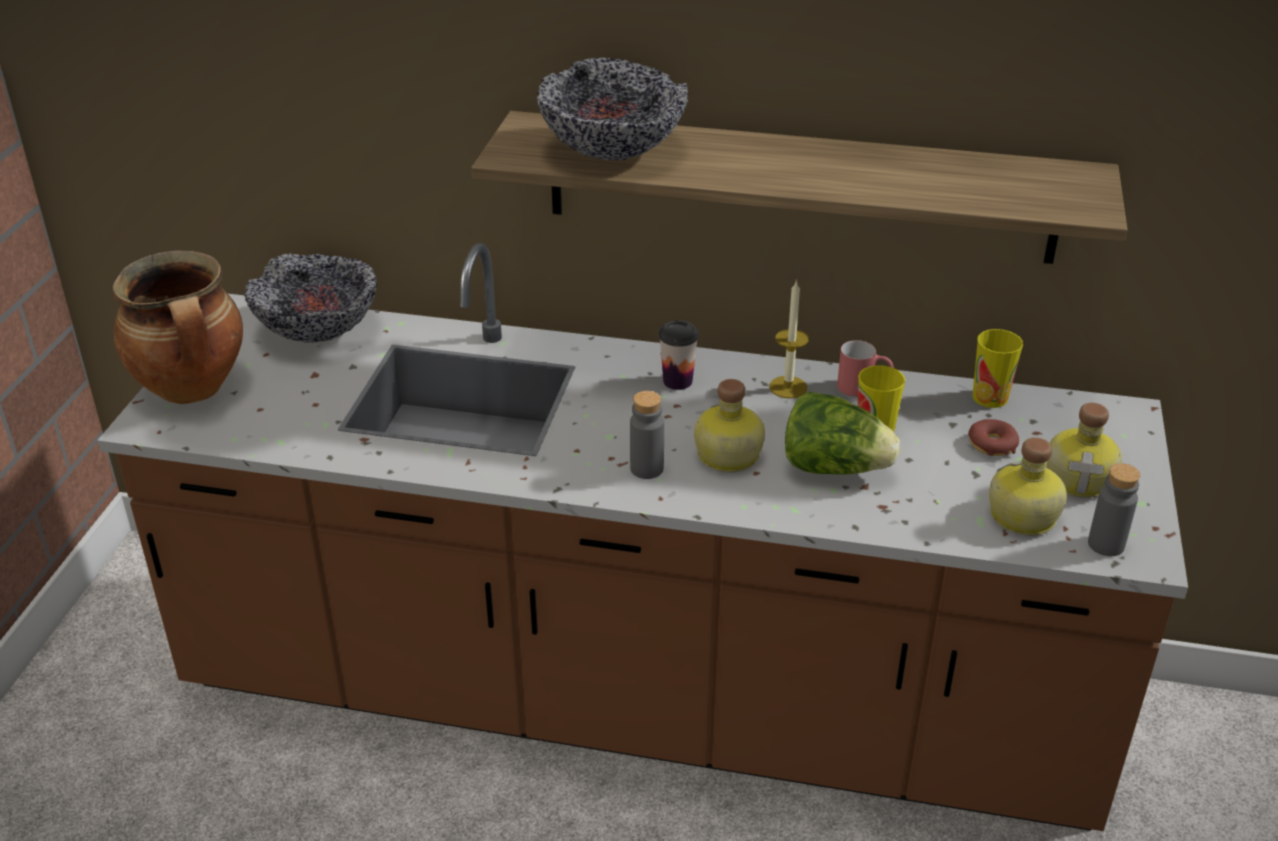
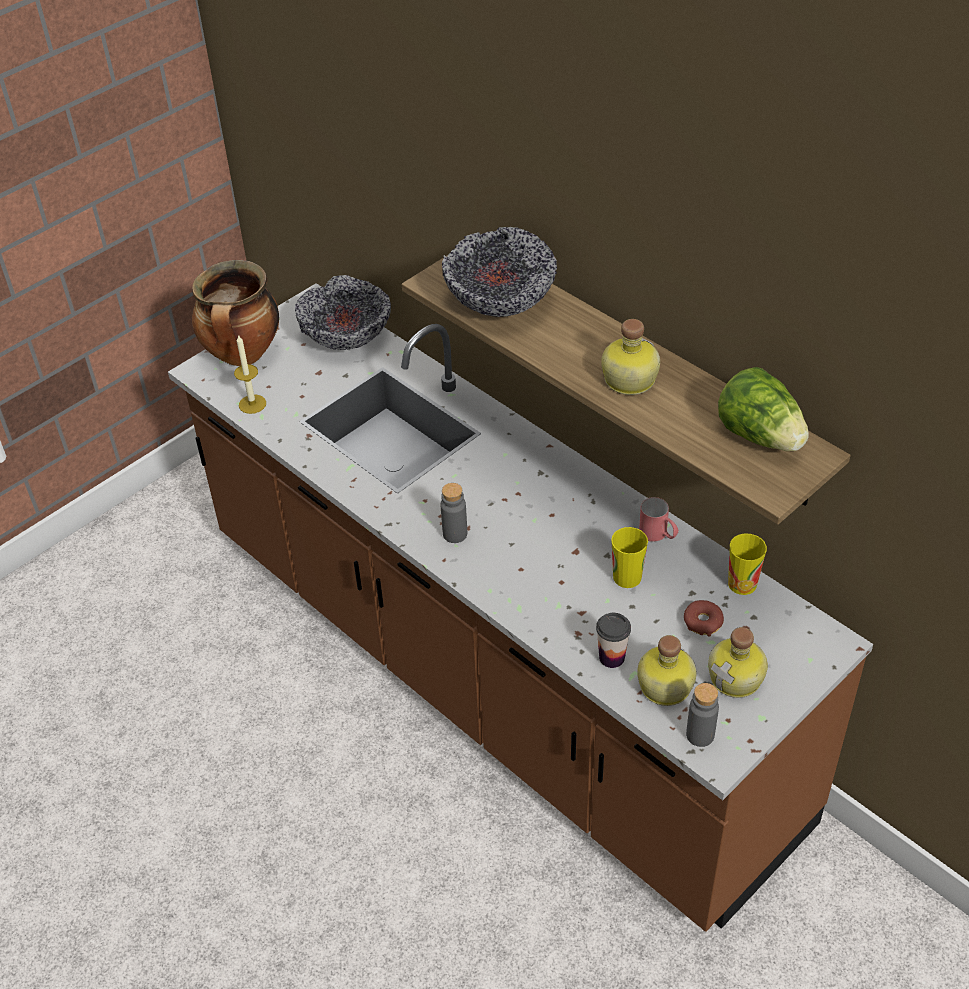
camera: 35 degrees right, 10 degrees up
cup [659,320,699,390] -> cup moved to [596,613,631,668]
bottle [694,379,765,472] -> bottle moved to [601,319,660,395]
candle [769,280,809,399] -> candle moved to [234,335,266,414]
lettuce [785,392,900,474] -> lettuce moved to [718,367,808,451]

